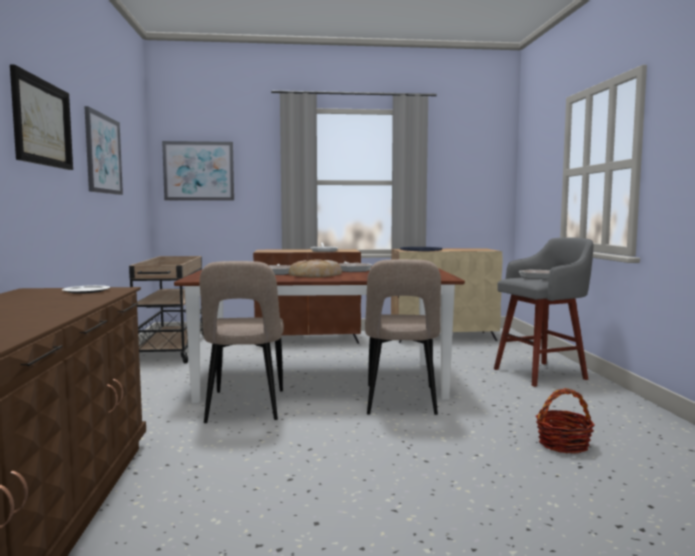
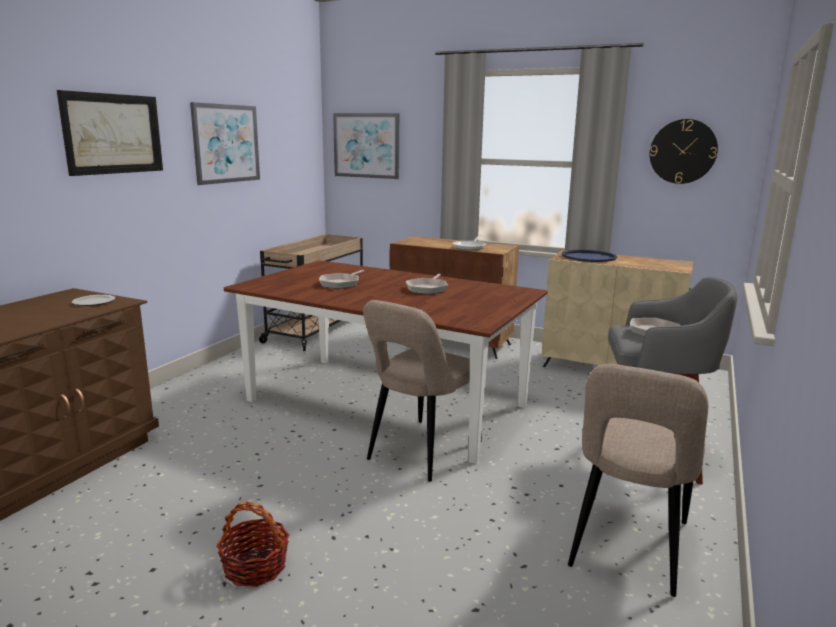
camera: 30 degrees right, 10 degrees up
beige chair [199,261,284,423] -> beige chair moved to [568,364,708,597]
bread [289,259,342,278] -> none
basket [536,388,595,454] -> basket moved to [216,502,289,587]
none -> wall clock [650,119,718,184]

